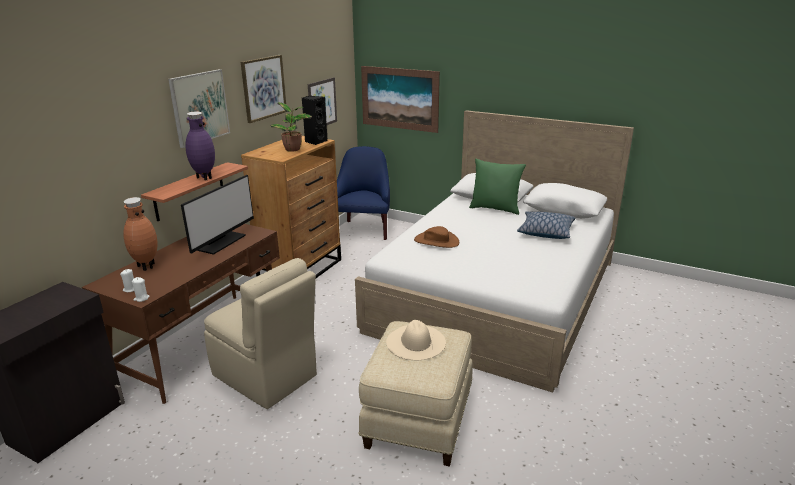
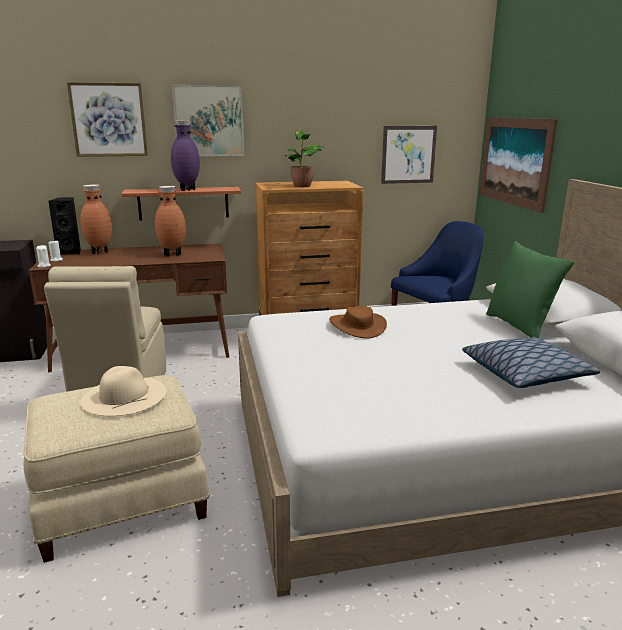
camera: 50 degrees right, 5 degrees down
monitor [181,175,254,255] -> brown vase [155,186,186,257]
picture [241,55,286,123] -> picture moved to [67,82,148,157]
black speaker [302,96,328,145] -> black speaker moved to [48,197,81,255]

